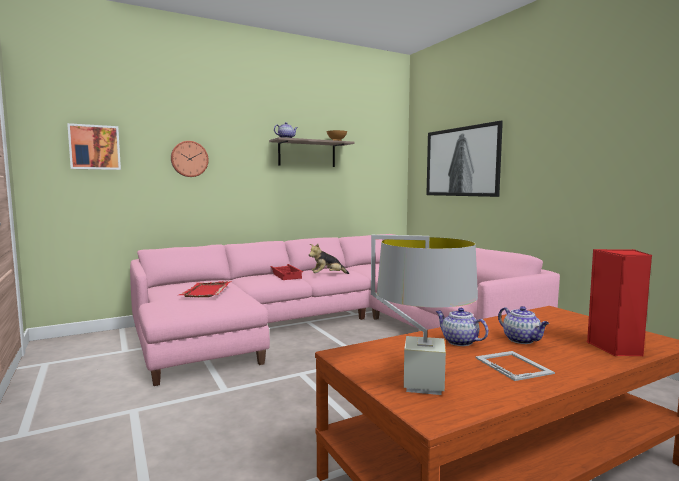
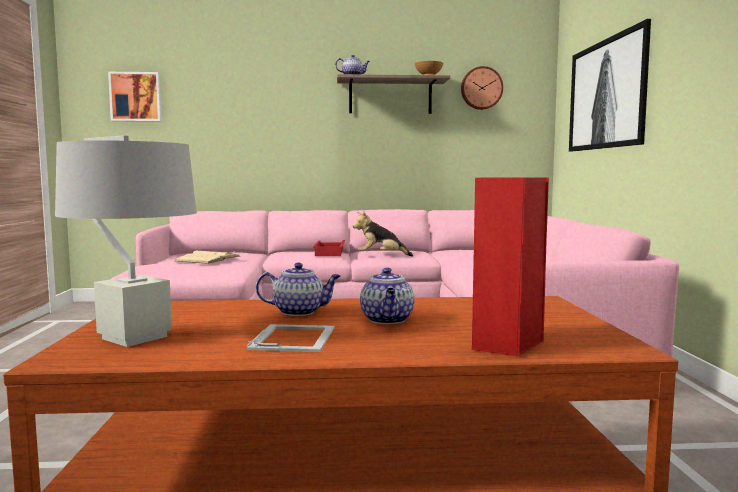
camera: 25 degrees right, 0 degrees up
wall clock [171,141,209,177] -> wall clock moved to [461,66,503,110]
red tray [179,281,231,297] -> beige book [175,251,240,264]
teapot [436,308,489,346] -> teapot turned 105 degrees clockwise [256,263,341,316]

